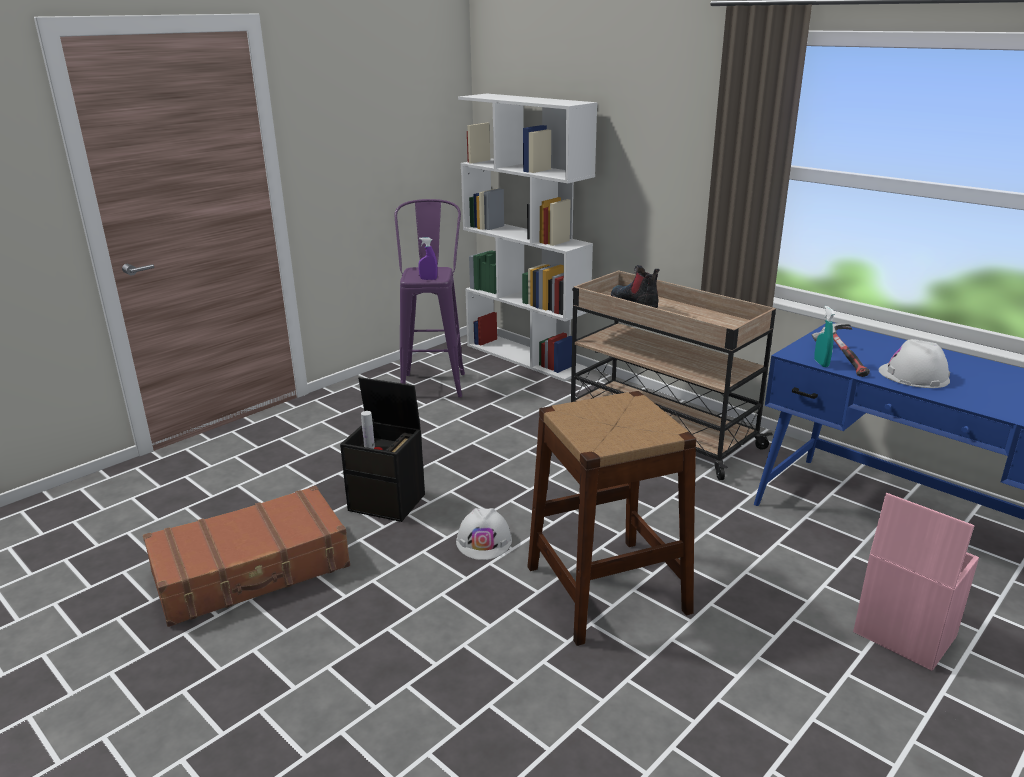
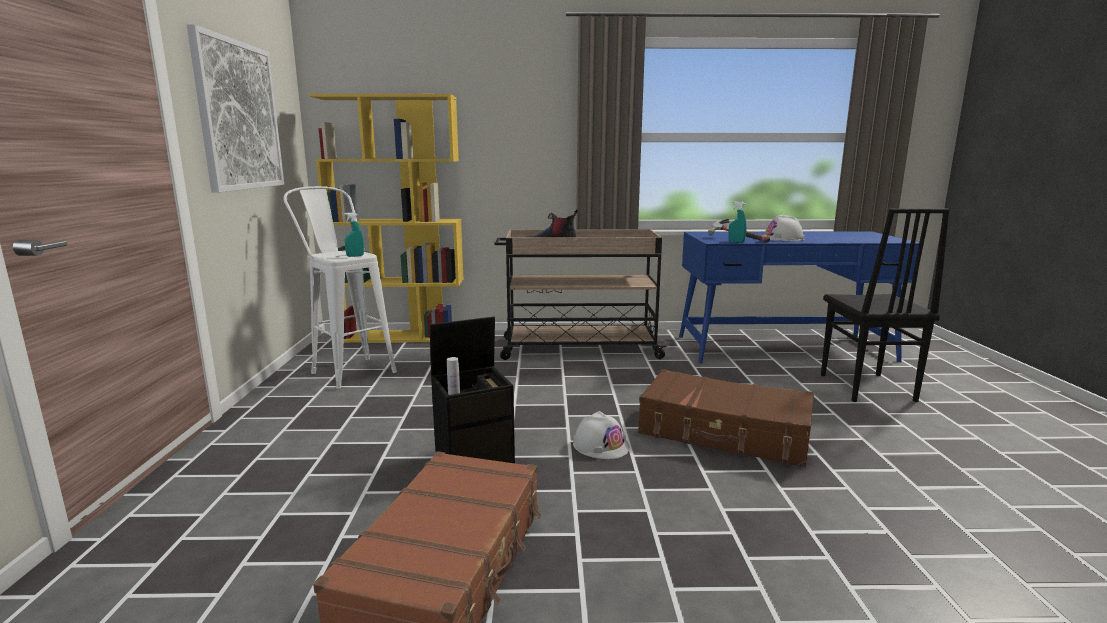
camera: 45 degrees left, 10 degrees down
purple stool [395,199,465,397] -> white stool [284,186,397,389]
purple spray bottle [418,237,438,280] -> turquoise spray bottle [344,212,364,257]
white bookcase [458,94,597,382] -> yellow bookcase [309,94,464,343]
brown stool [527,391,696,646] -> brown suitcase [638,369,814,467]
pink storage box [853,493,979,671] -> black chair [821,209,950,402]
none -> picture [187,24,284,193]

